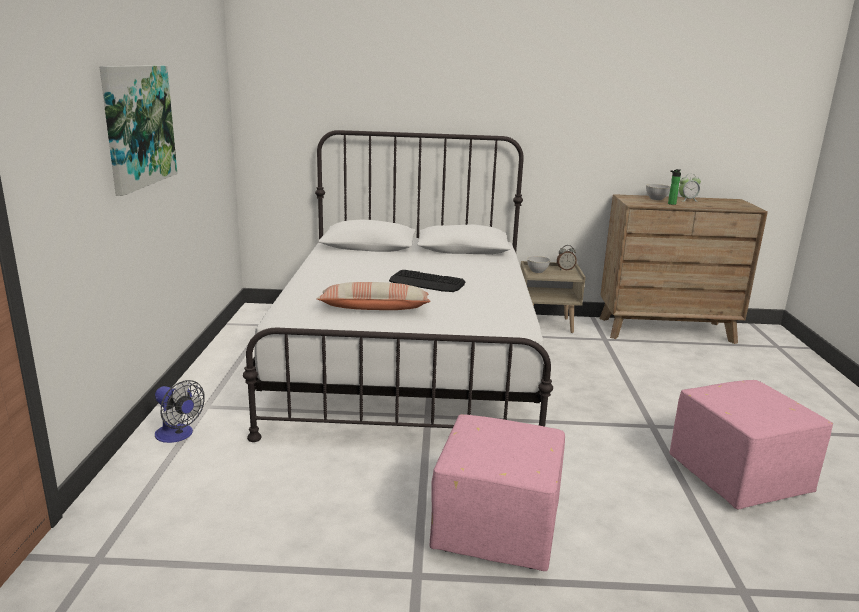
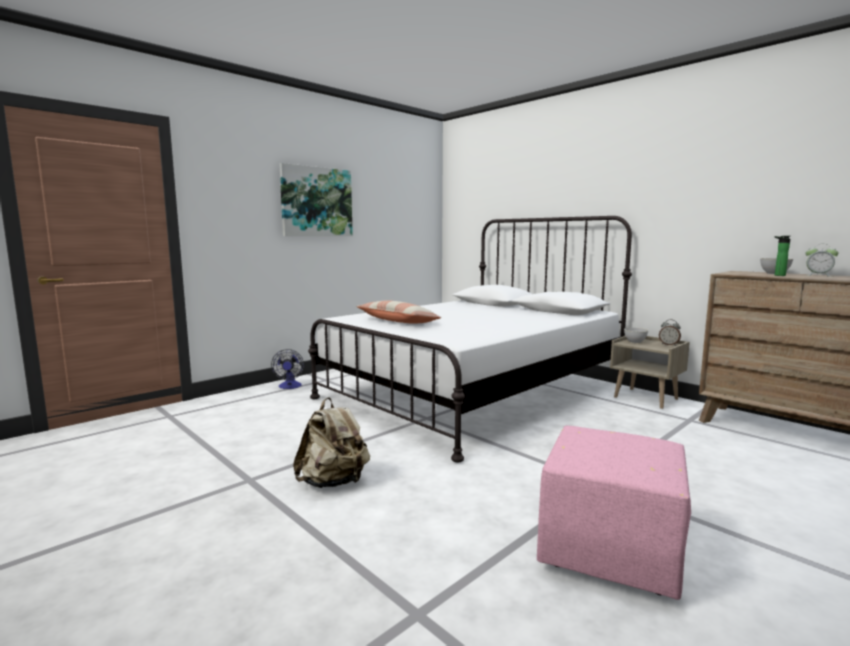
camera: 45 degrees right, 10 degrees down
keyboard [389,270,465,292] -> none
pink ottoman [430,414,565,571] -> beige backpack [293,398,370,488]

